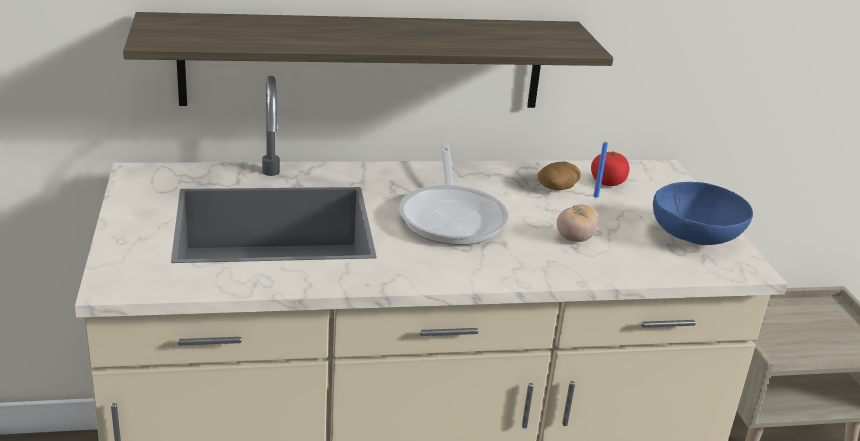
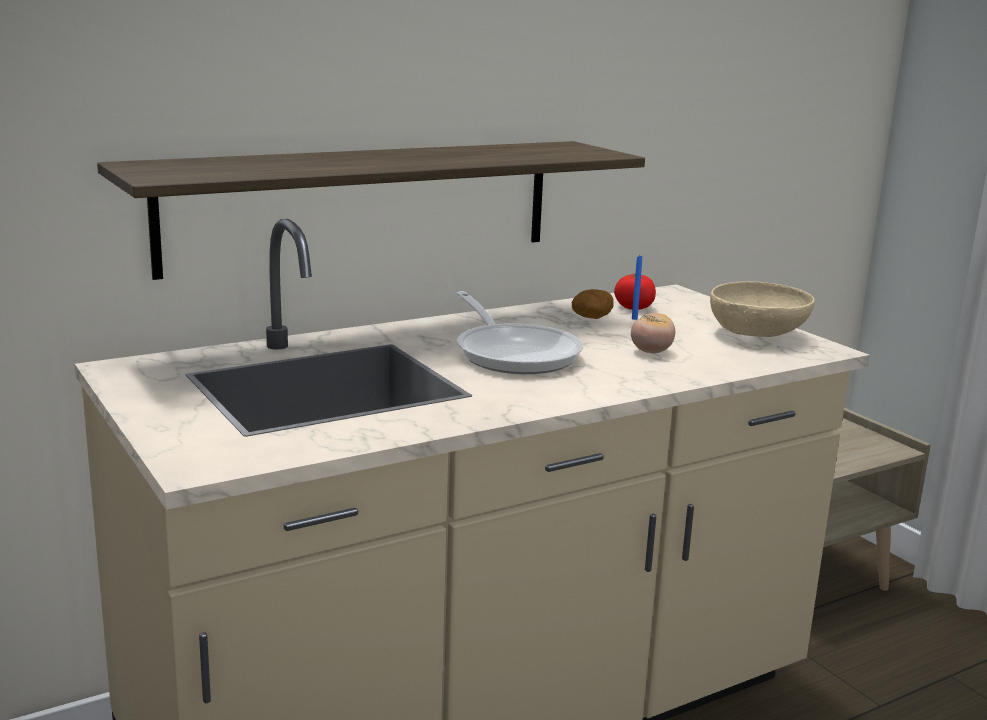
camera: 20 degrees left, 10 degrees down
blue bowl [653,182,753,245] -> beige bowl [710,281,815,337]

